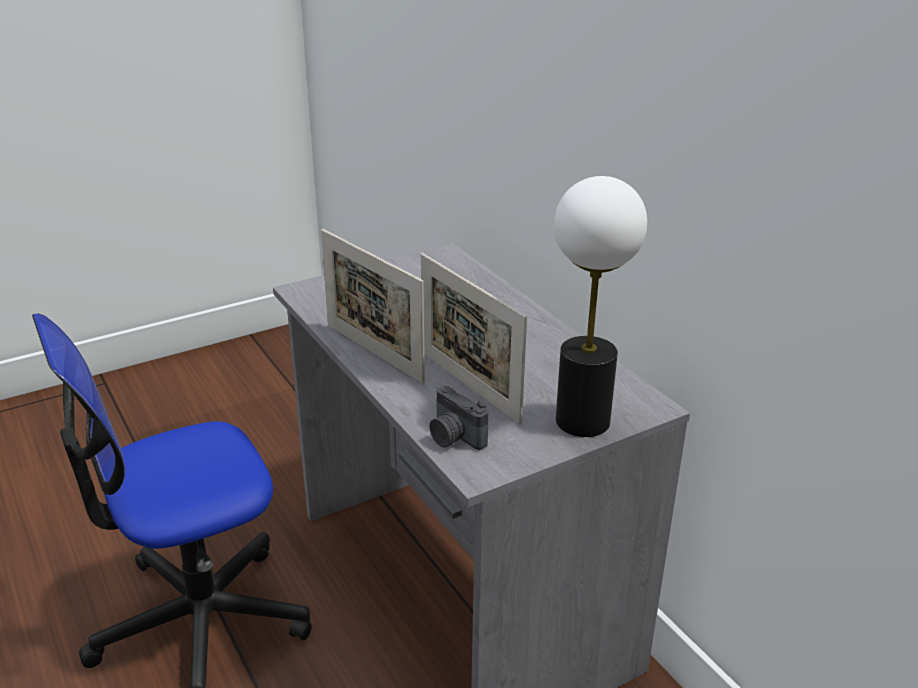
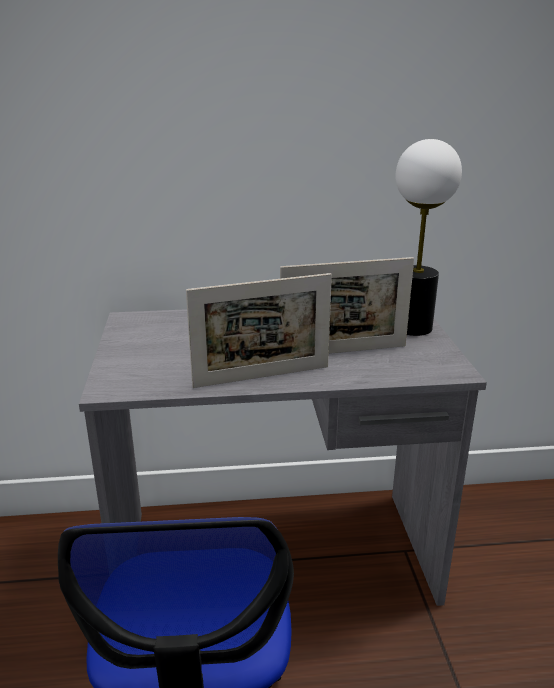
camera: 65 degrees left, 5 degrees down
camera [429,386,488,450] -> none

